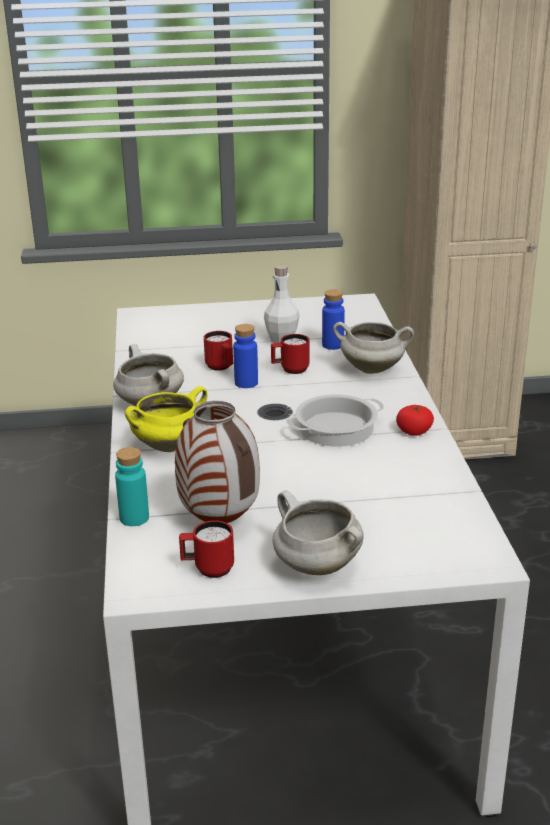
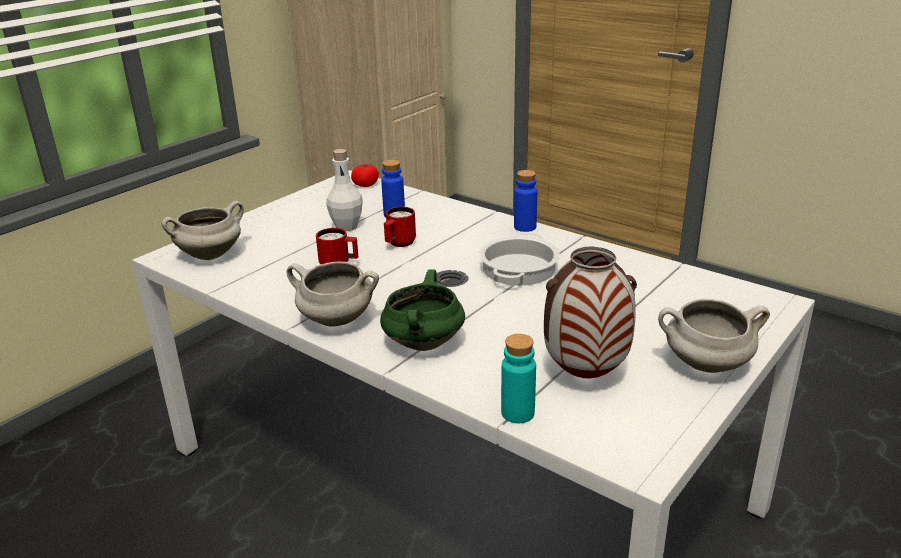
camera: 45 degrees left, 0 degrees up
yellow cooking pot [125,386,207,452] -> green cooking pot [380,269,465,351]
red mug [179,521,234,578] -> none
blue bottle [233,324,258,388] -> blue bottle moved to [514,170,537,232]
white cooking pot [333,322,414,374] -> white cooking pot moved to [161,201,244,260]
tomato [396,405,434,436] -> tomato moved to [351,164,379,187]

